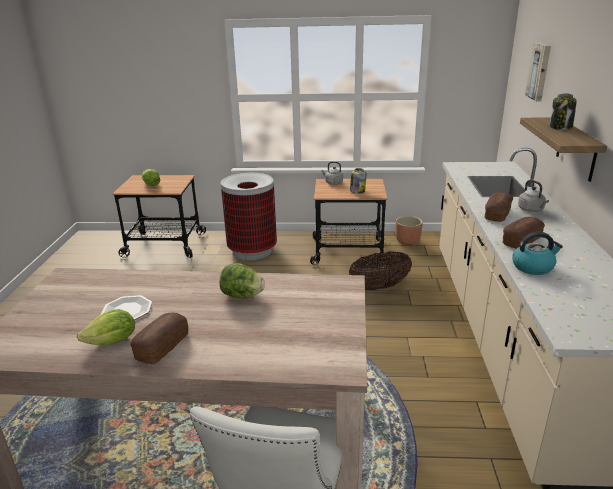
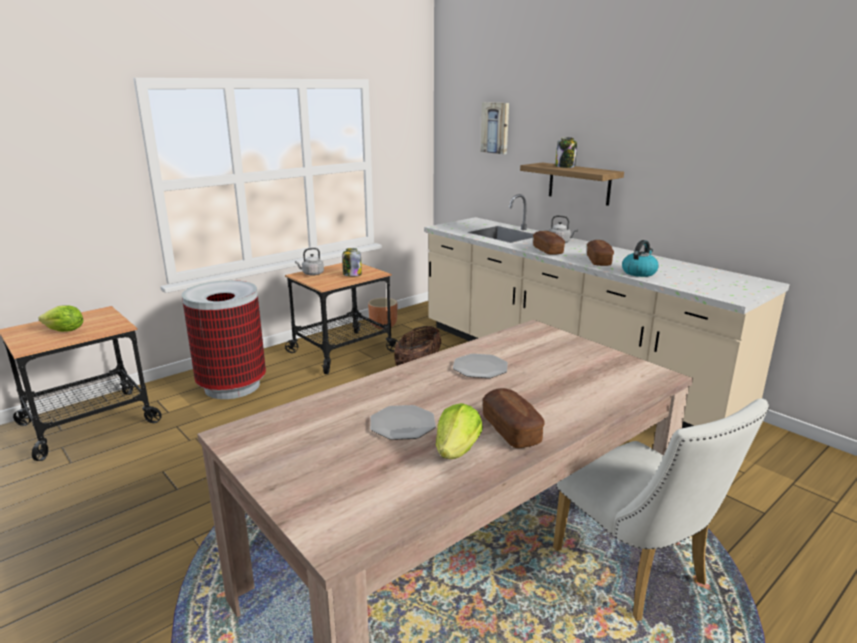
camera: 45 degrees left, 5 degrees down
lettuce [220,263,265,298] -> plate [453,354,508,378]

